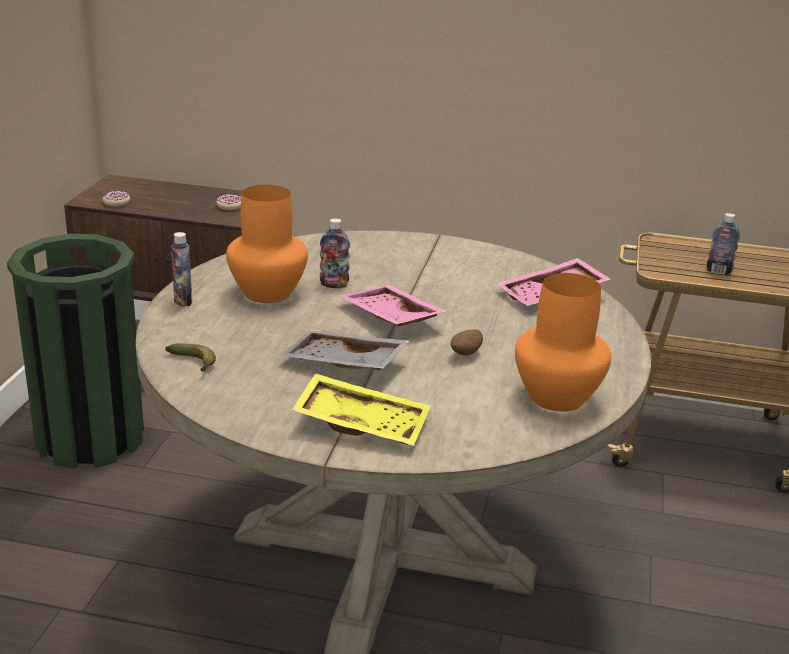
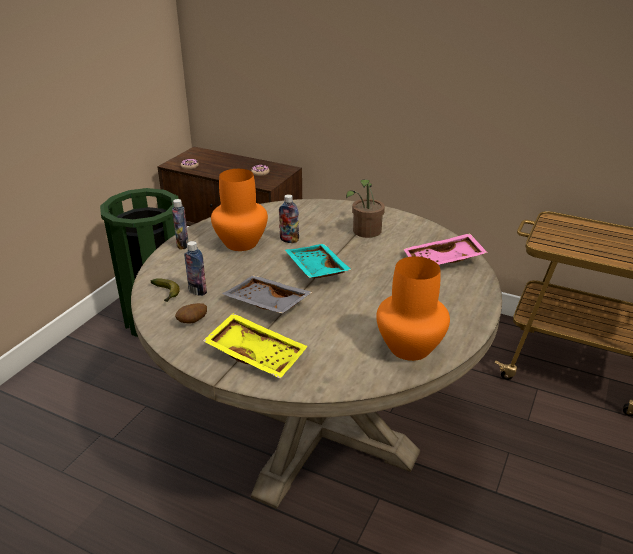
camera: 15 degrees right, 5 degrees up
pink tray [339,285,446,326] -> turquoise tray [285,244,351,279]
potato [451,330,483,356] -> potato moved to [175,303,207,323]
bottle [707,213,740,275] -> bottle moved to [184,241,207,296]
none -> potted plant [346,179,385,238]

